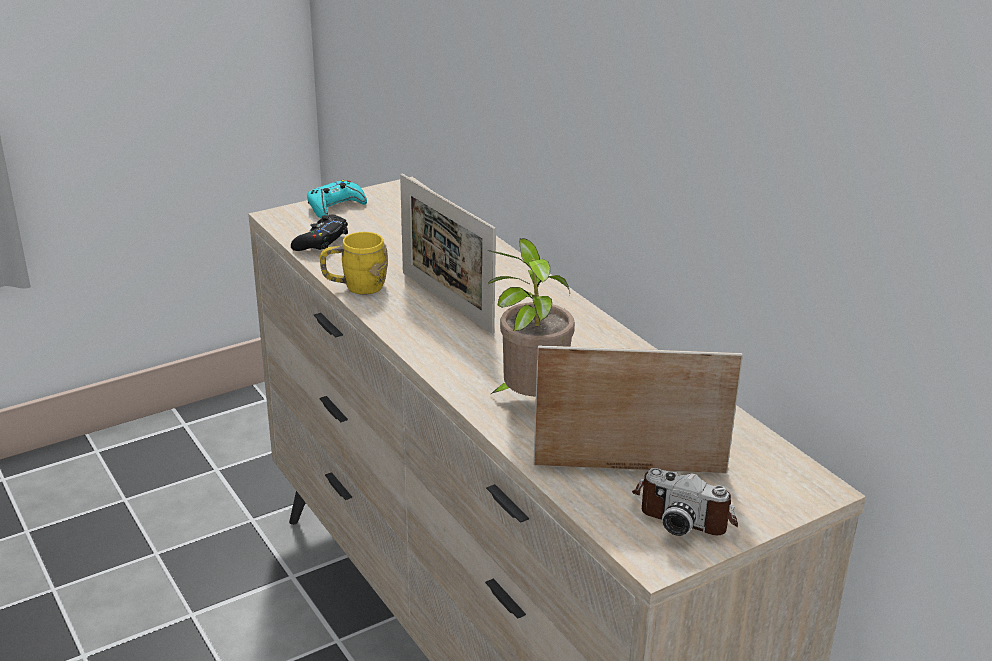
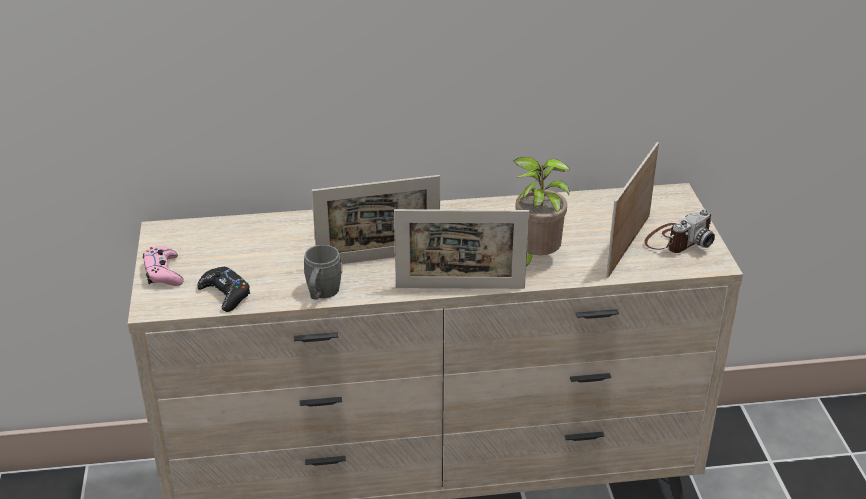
camera: 65 degrees left, 5 degrees up
turquoise game controller [307,180,367,218] -> pink game controller [143,246,183,286]
yellow mug [320,232,388,295] -> grey mug [304,245,343,300]
none -> picture frame [394,209,529,289]

